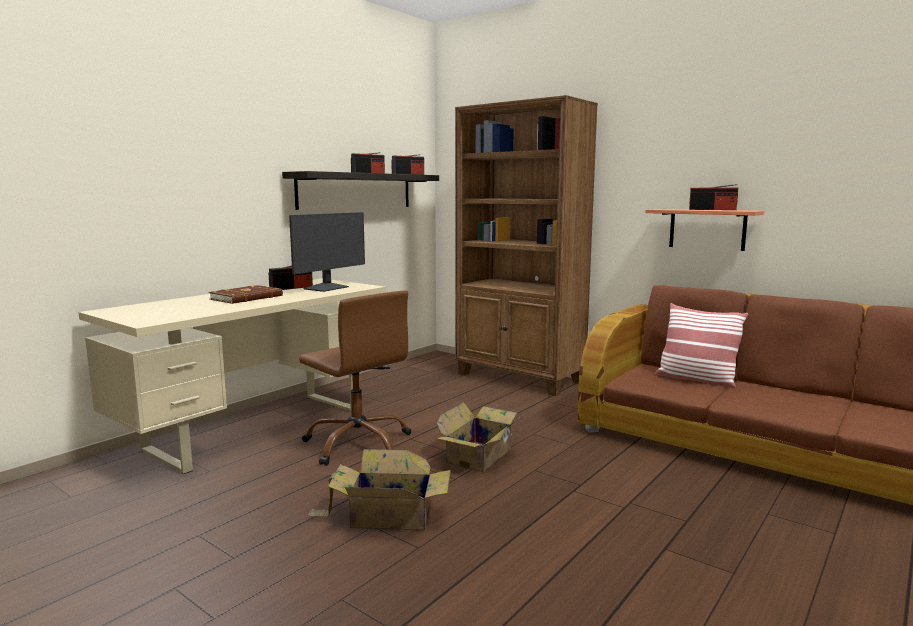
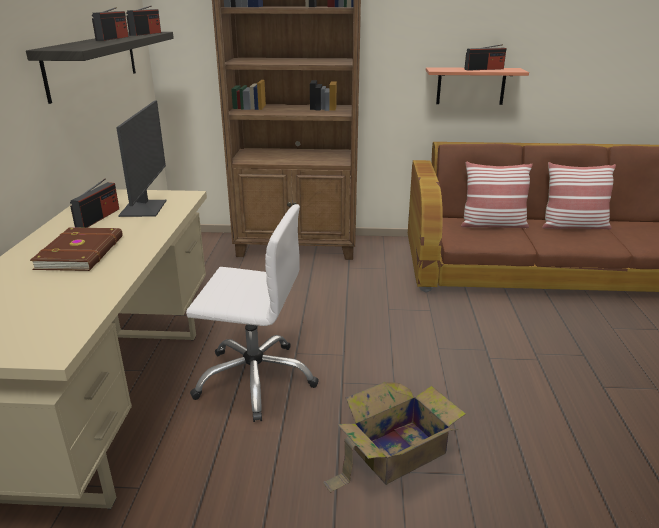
camera: 35 degrees left, 15 degrees up
brown office chair [299,291,411,466] -> white office chair [186,204,319,422]
cardboard box [437,402,522,472] -> none
none -> pillow [542,162,616,229]

